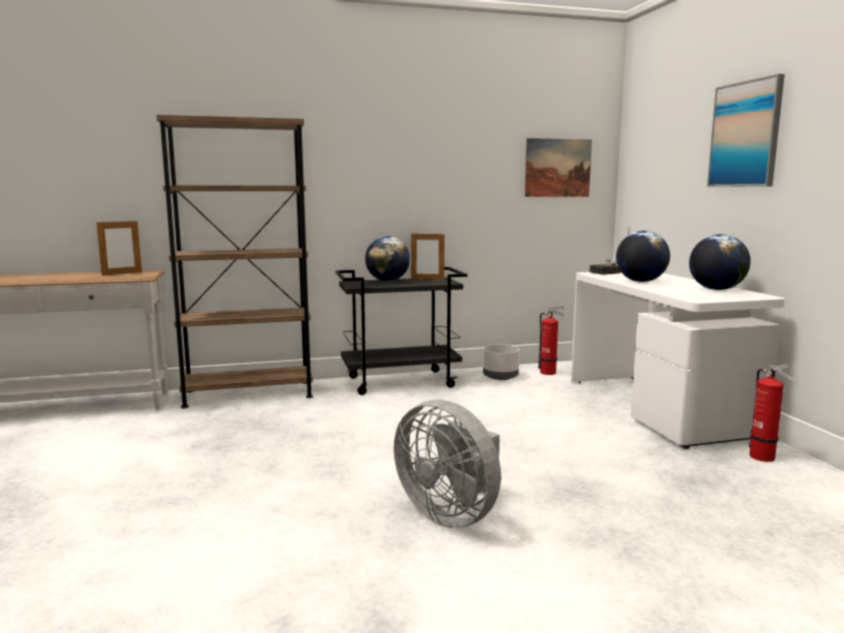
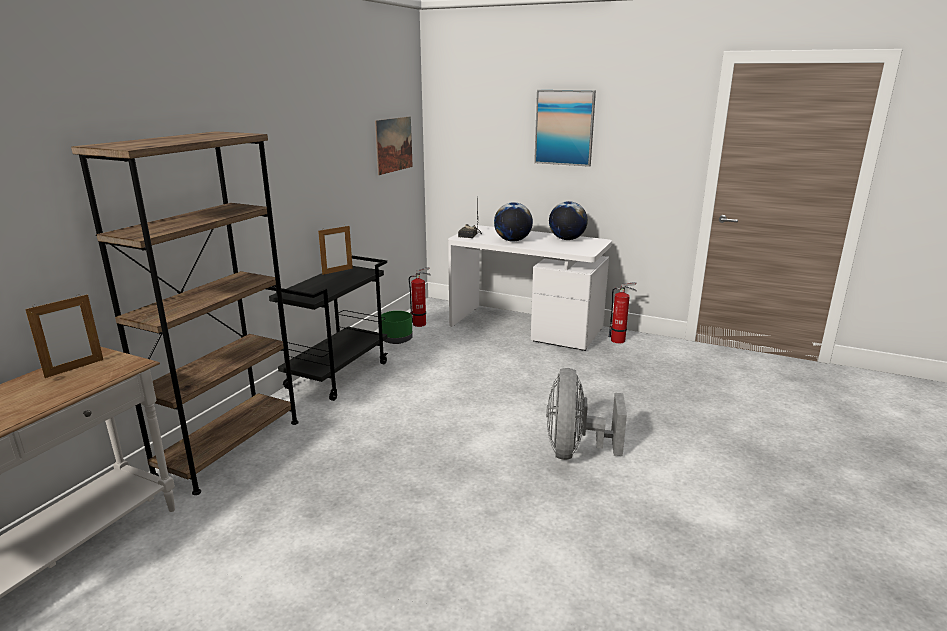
camera: 50 degrees left, 10 degrees up
picture frame [96,219,142,276] -> picture frame turned 45 degrees clockwise [25,294,103,378]
globe [365,236,410,281] -> none
grey fan [394,400,501,528] -> grey fan turned 105 degrees clockwise [546,368,627,460]
grey planter [483,345,519,380] -> green planter [381,311,413,344]

